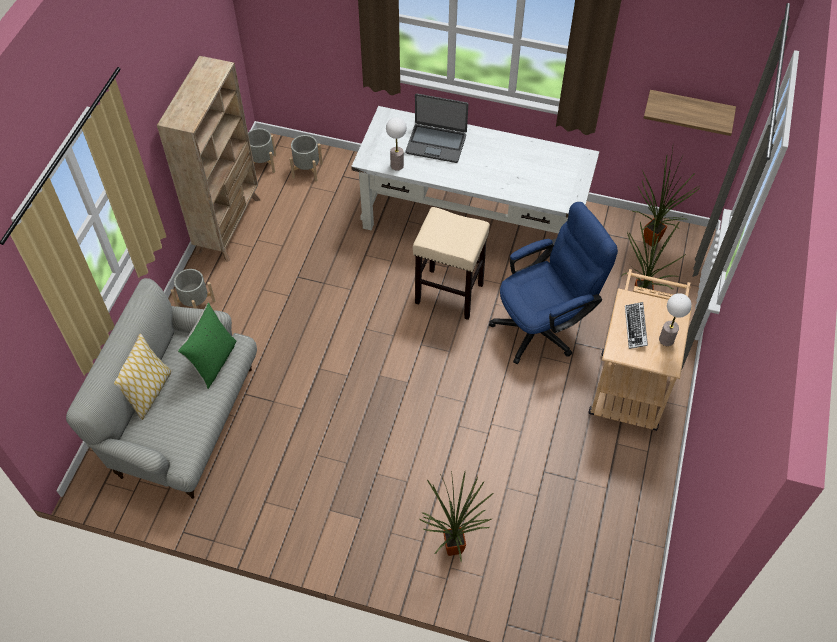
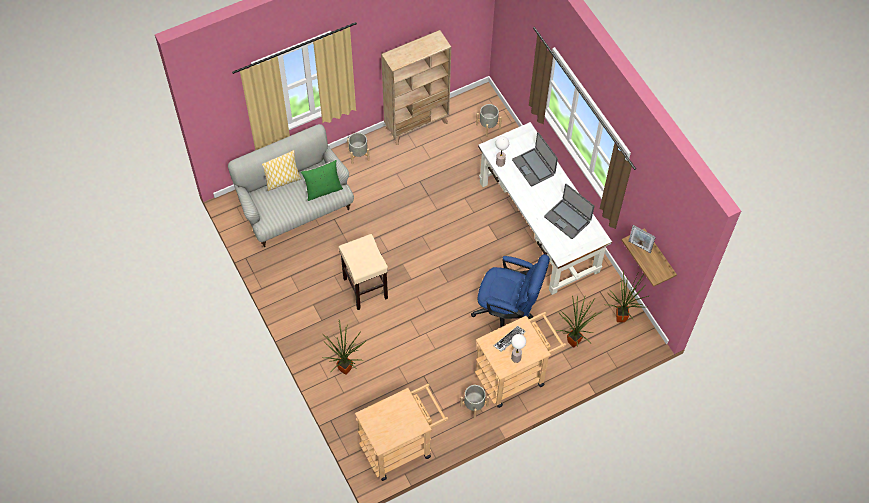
camera: 45 degrees right, 5 degrees up
grey planter [248,128,276,173] -> grey planter moved to [460,384,489,419]
beige stool [413,207,490,320] -> beige stool moved to [339,234,388,310]
none -> beige cart [355,384,449,481]
none -> laptop [544,184,594,239]
none -> picture frame [629,225,656,253]

